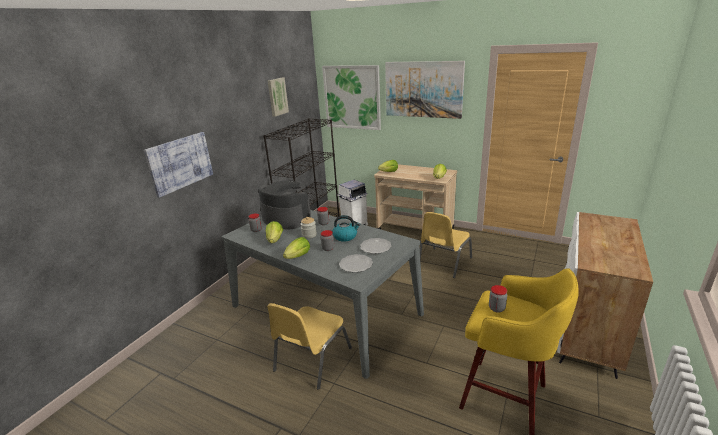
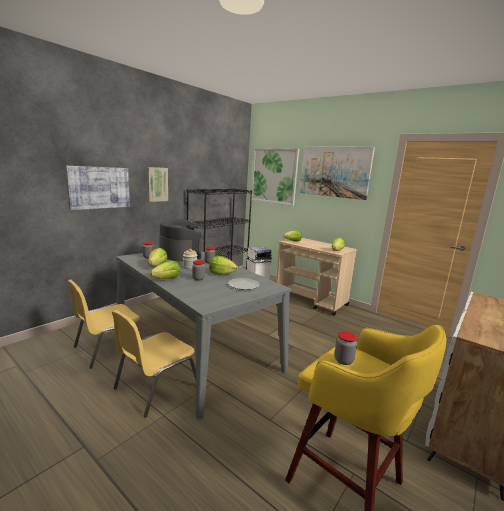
camera: 10 degrees right, 10 degrees down
picture [268,78,289,117] -> picture moved to [147,167,168,202]
kettle [333,215,360,241] -> lettuce [209,256,238,275]
plate [339,254,373,273] -> none
yellow chair [420,212,472,278] -> yellow chair moved to [67,279,142,369]

